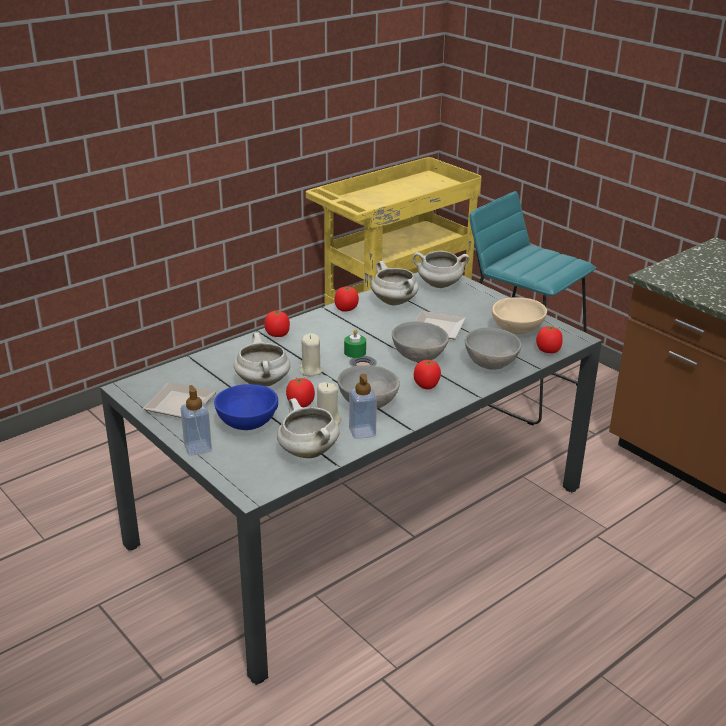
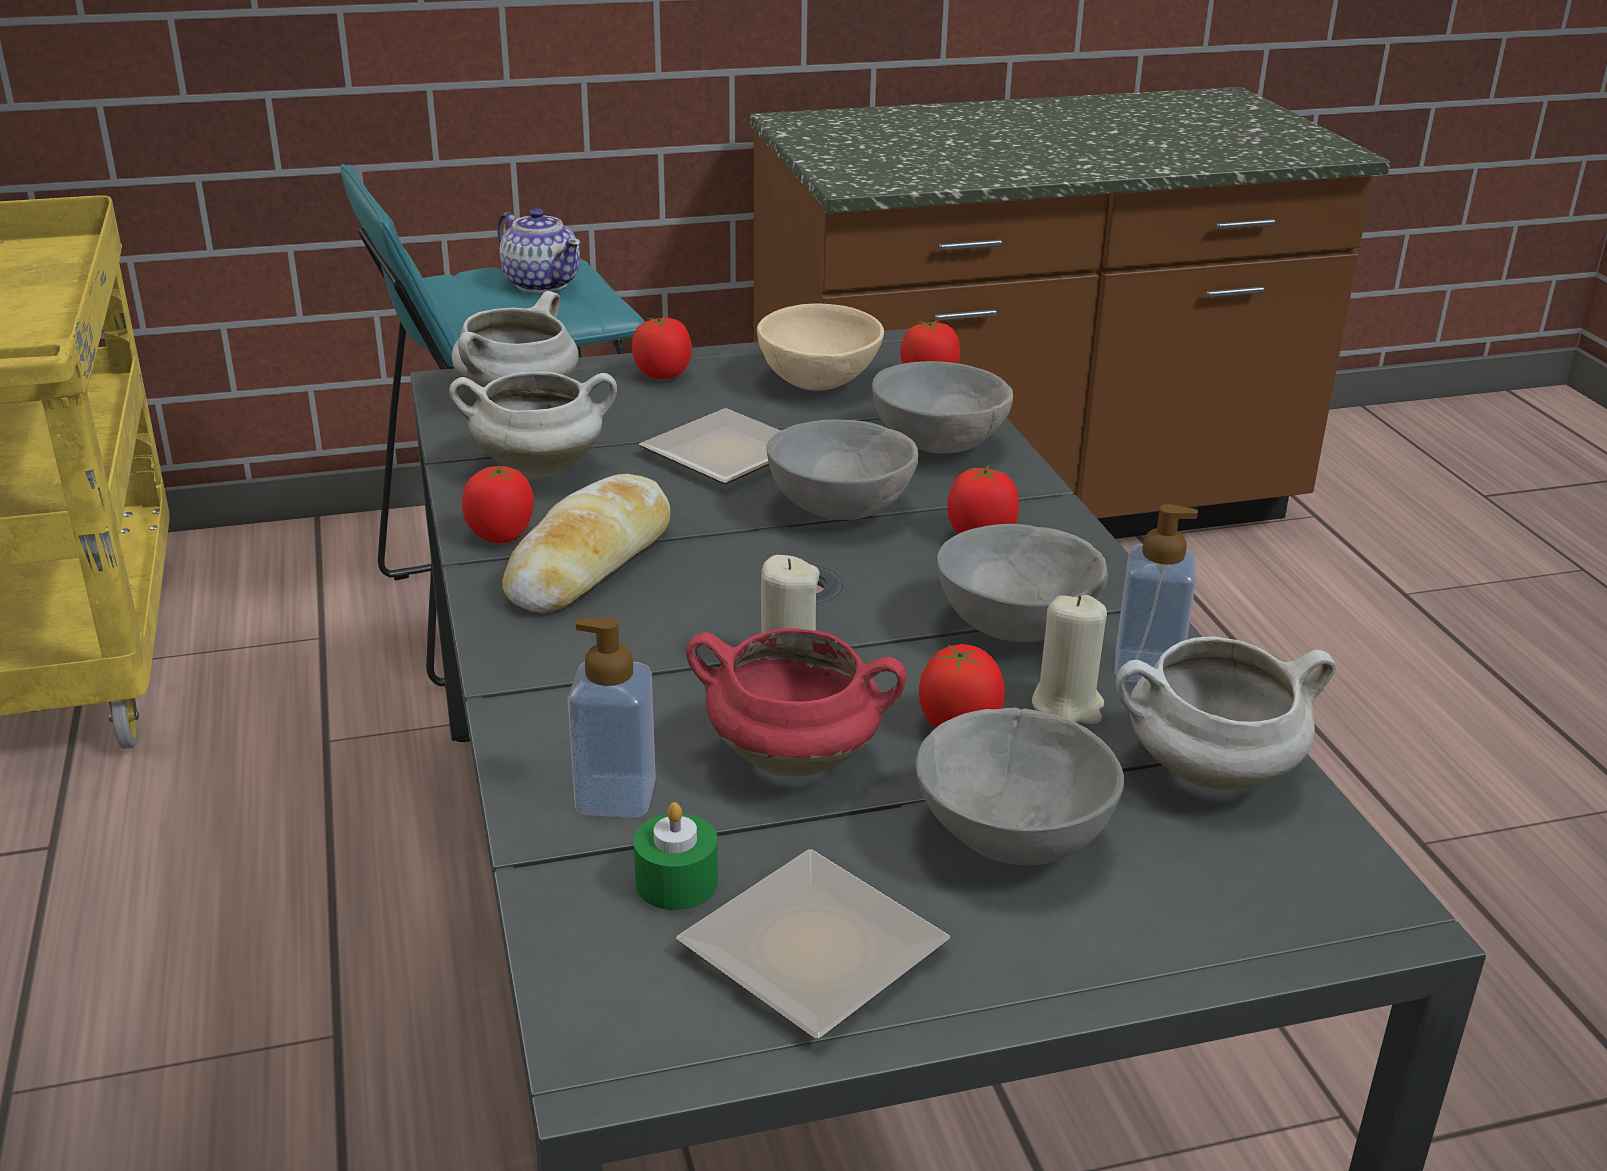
camera: 65 degrees left, 0 degrees up
soap dispenser [181,385,212,455] -> soap dispenser moved to [568,617,656,818]
blue bowl [214,384,278,430] -> grey bowl [916,708,1124,865]
white cooking pot [234,333,290,387] -> red cooking pot [686,628,907,777]
tomato [264,310,290,337] -> tomato moved to [632,315,692,379]
green candle [344,329,366,358] -> green candle moved to [634,802,718,910]
none -> teapot [497,208,581,293]
none -> bread [502,474,670,613]

